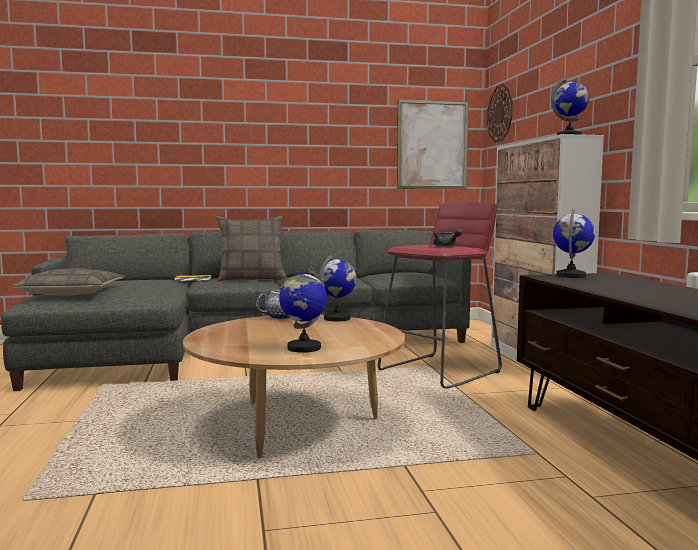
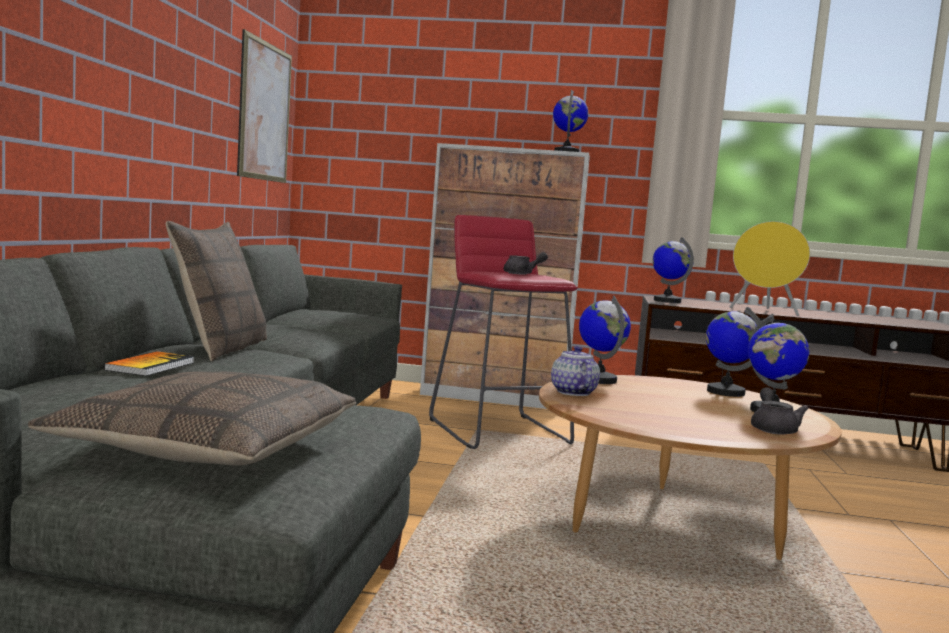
camera: 70 degrees left, 0 degrees up
wall clock [487,84,513,143] -> none
none -> globe [706,307,761,397]
none -> yellow speaker [730,221,810,316]
none -> grey teapot [751,387,809,435]

